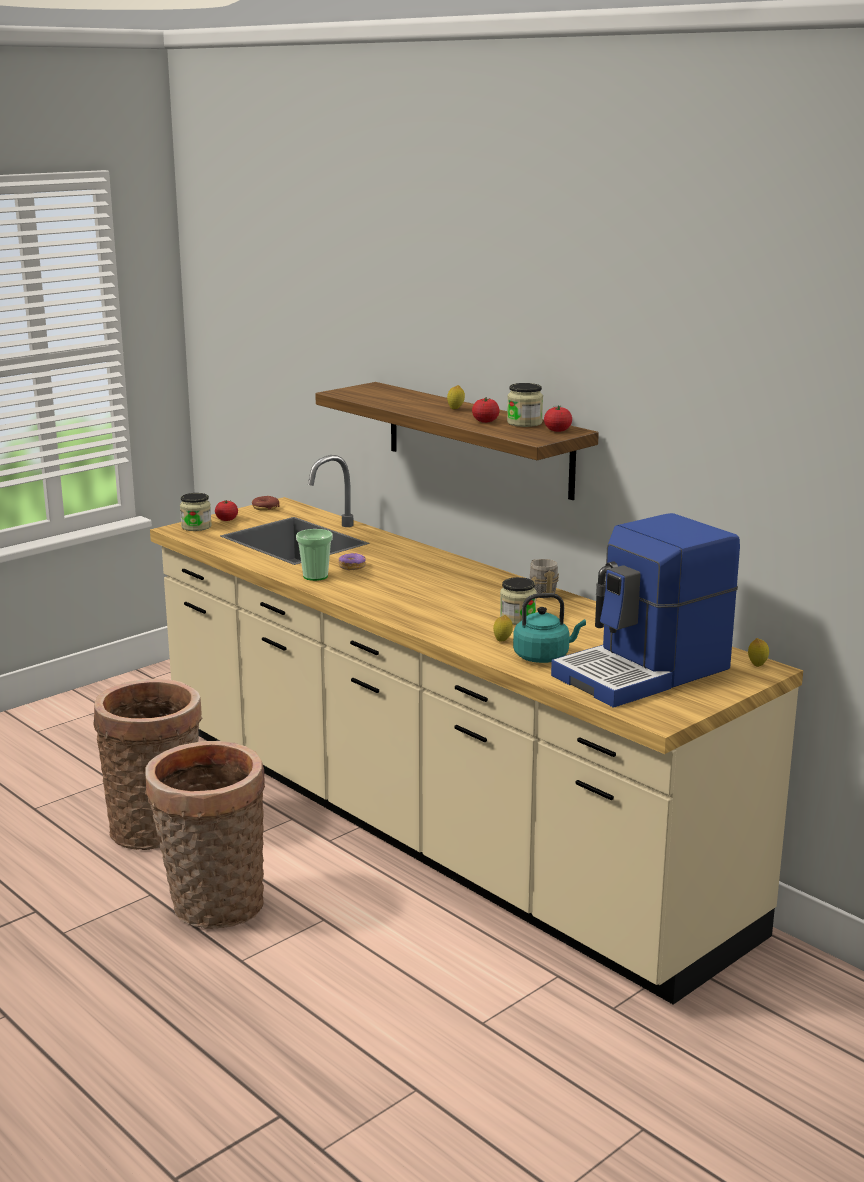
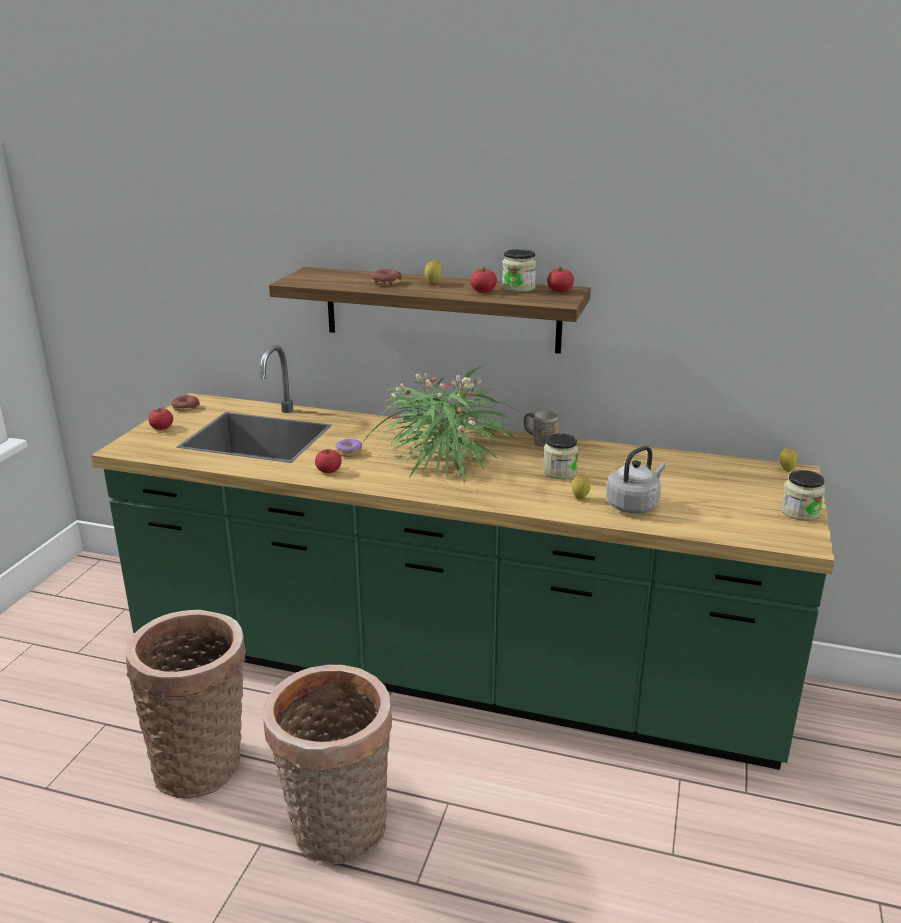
camera: 30 degrees left, 5 degrees up
beige counter [150,455,803,1005] -> green counter [91,345,835,770]
jar [180,493,212,531] -> jar moved to [781,470,825,521]
cup [296,529,333,581] -> tomato [315,449,342,473]
turquoise kettle [513,593,586,663] -> grey kettle [606,446,665,514]
coffee machine [551,513,740,708] -> none
none -> potted plant [362,366,521,482]
none -> donut [371,269,402,285]

